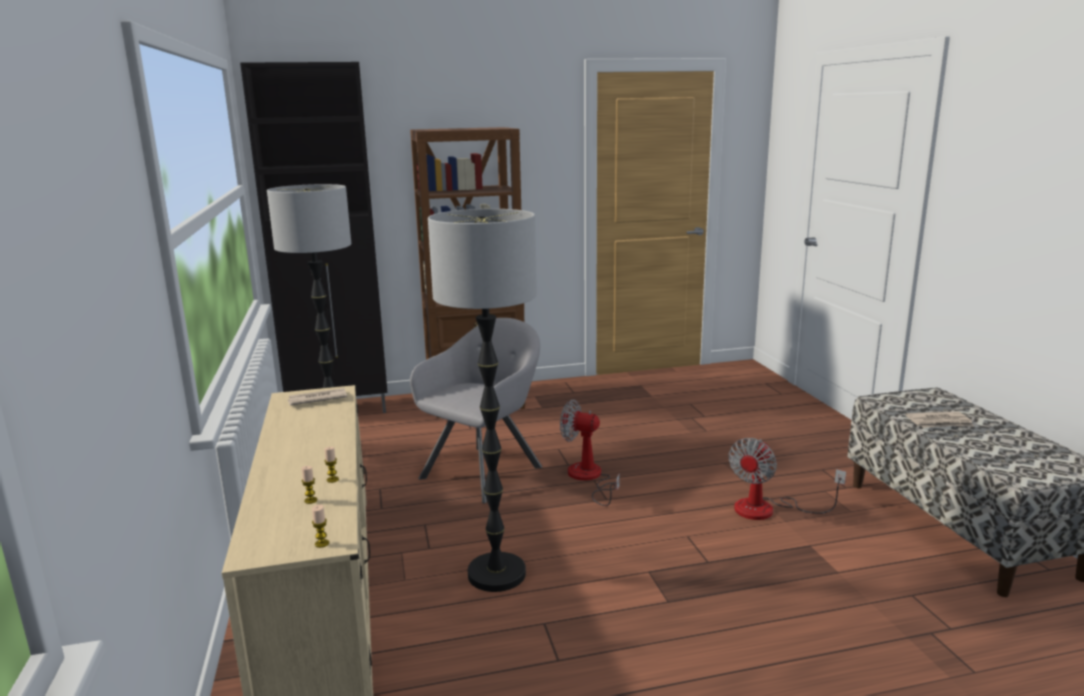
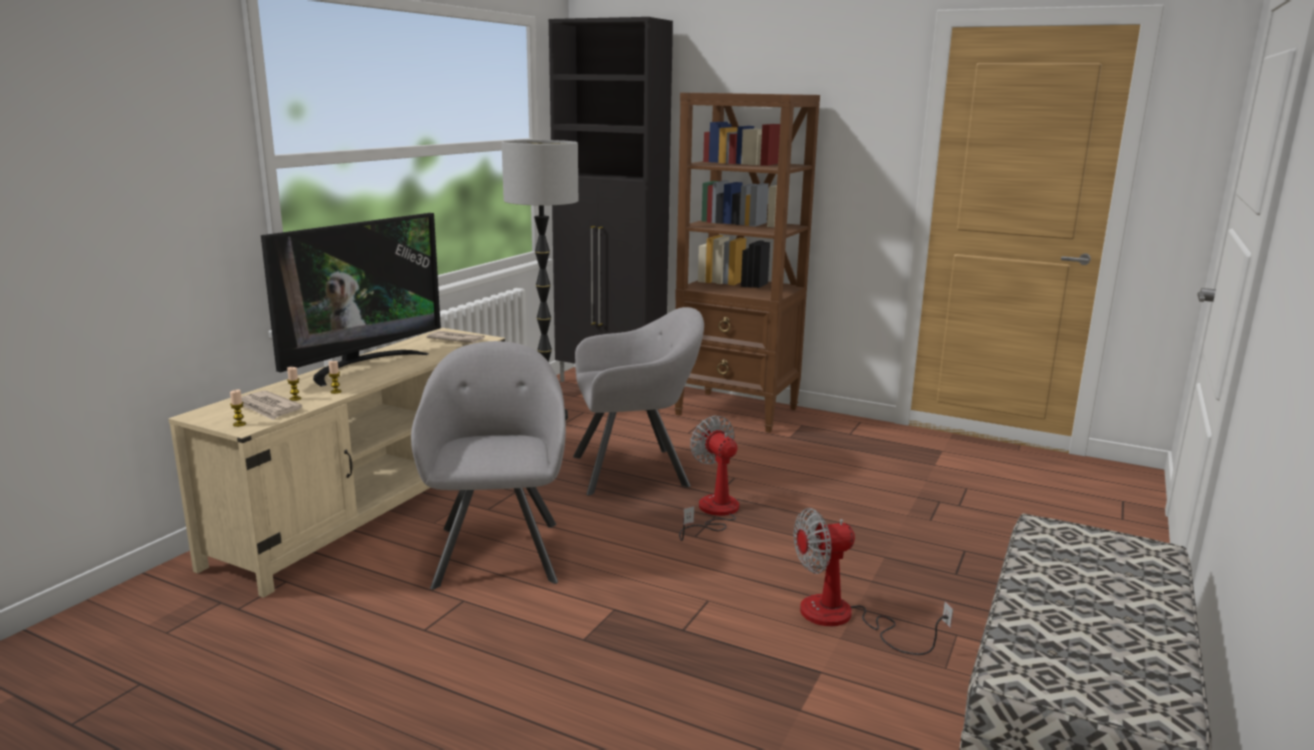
camera: 40 degrees right, 0 degrees up
floor lamp [428,209,537,592] -> grey armchair [411,341,566,590]
newspaper [905,411,974,428] -> newspaper moved to [241,391,302,420]
none -> television [261,213,441,386]

